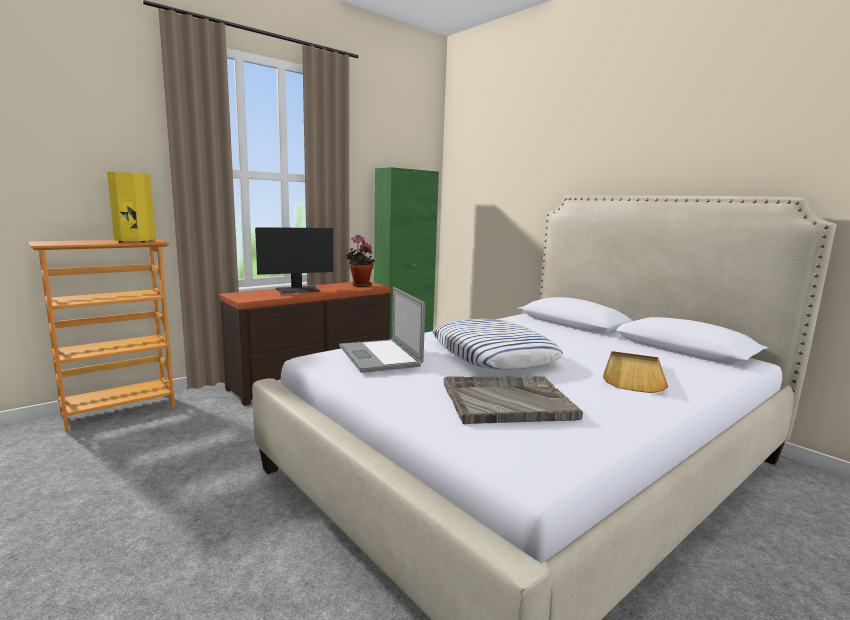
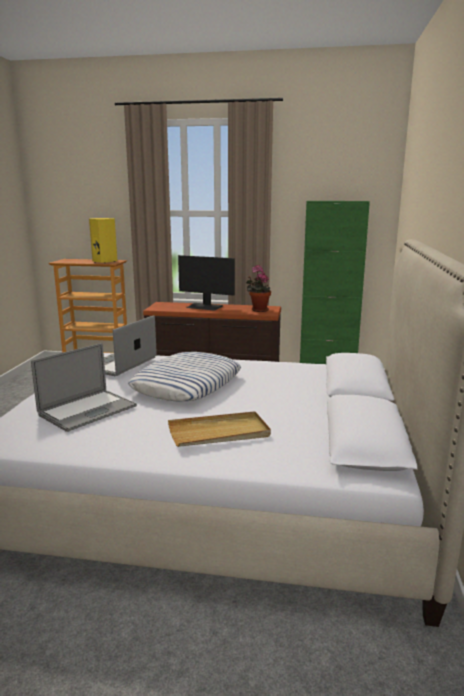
camera: 50 degrees right, 5 degrees up
grey tray [444,376,583,424] -> laptop [31,343,137,432]

